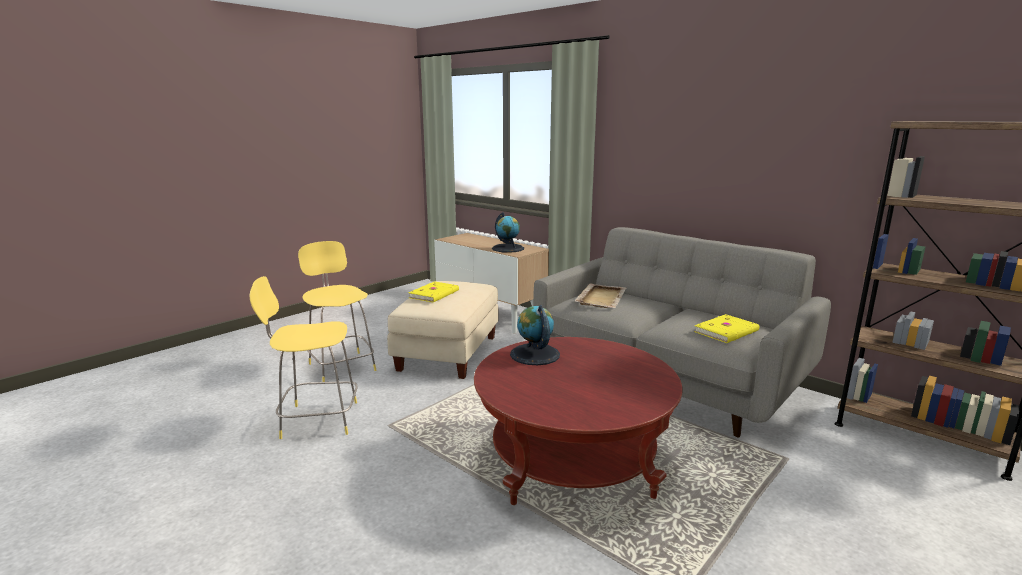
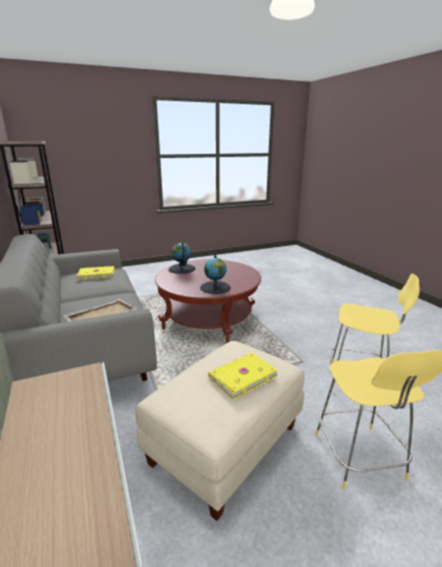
camera: 155 degrees left, 5 degrees up
globe [492,212,524,253] -> globe moved to [169,242,196,274]

